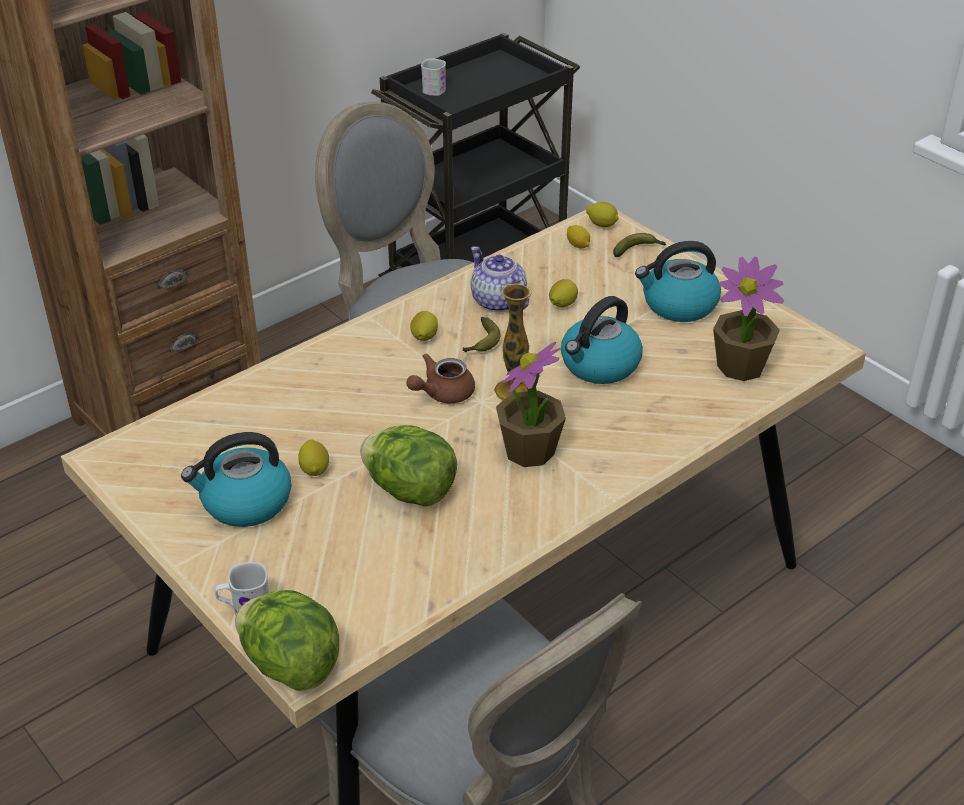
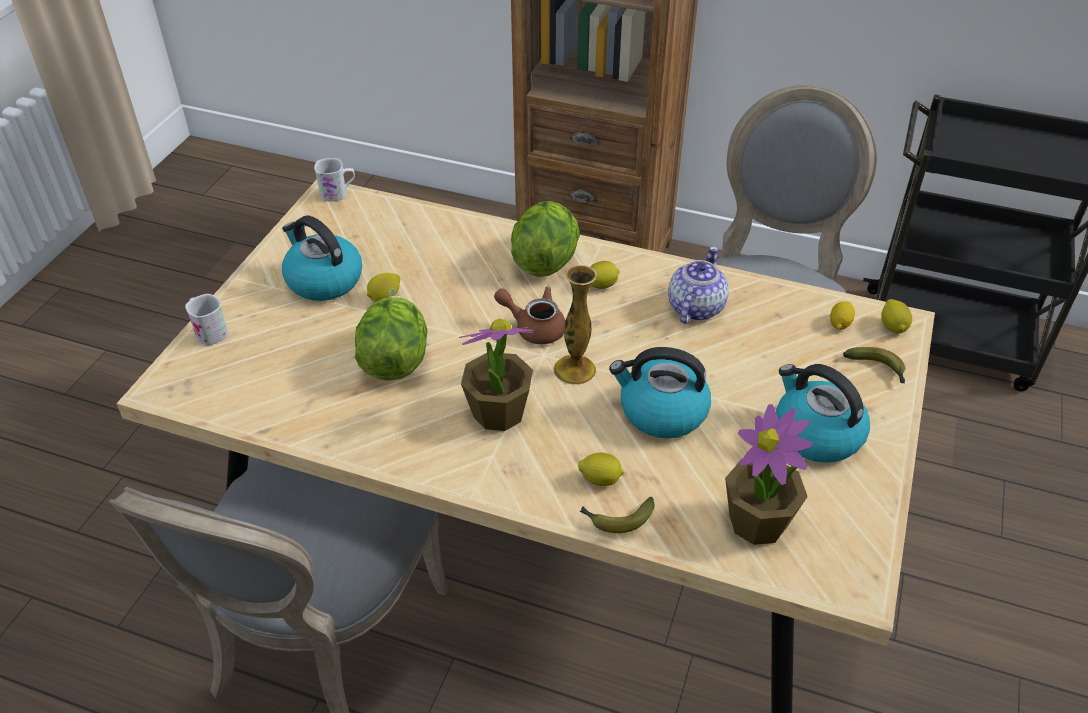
camera: 60 degrees right, 5 degrees up
lettuce [235,590,339,691] -> lettuce moved to [511,201,580,277]
white mug [421,59,446,96] -> white mug moved to [314,158,355,201]
banana [463,317,501,353] -> banana moved to [580,497,654,533]
lemon [549,279,578,307] -> lemon moved to [578,453,624,486]

